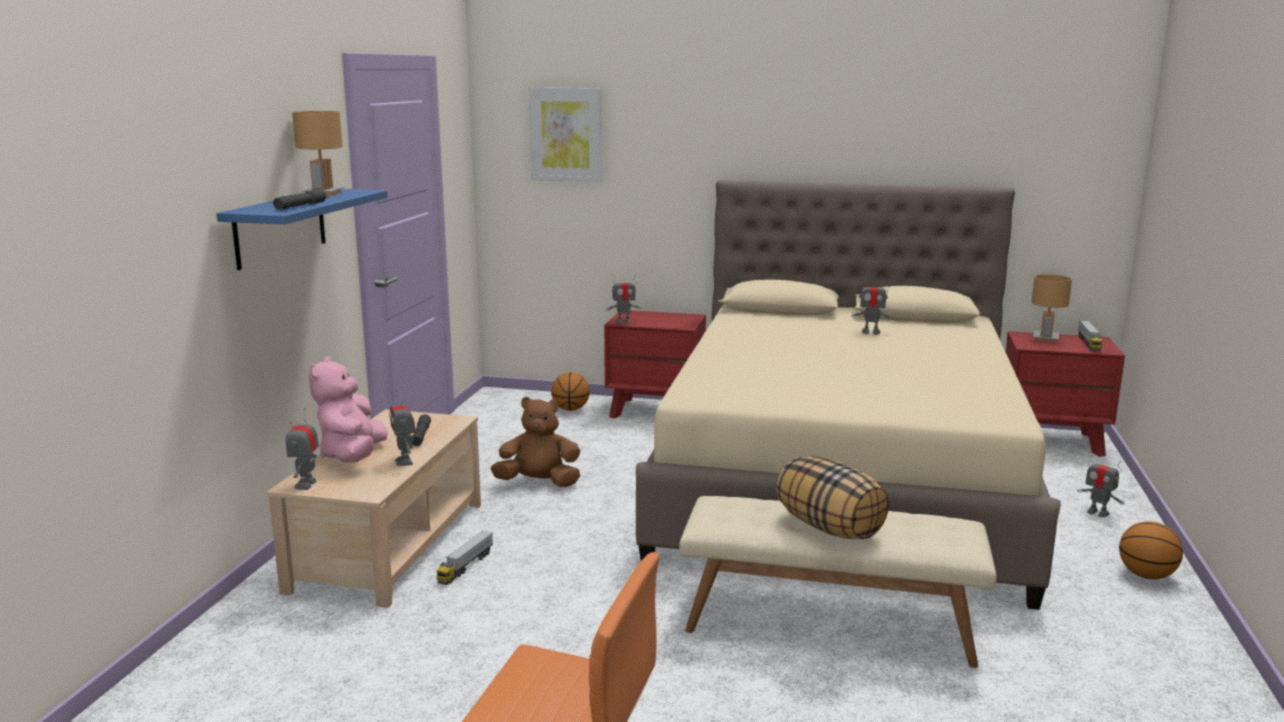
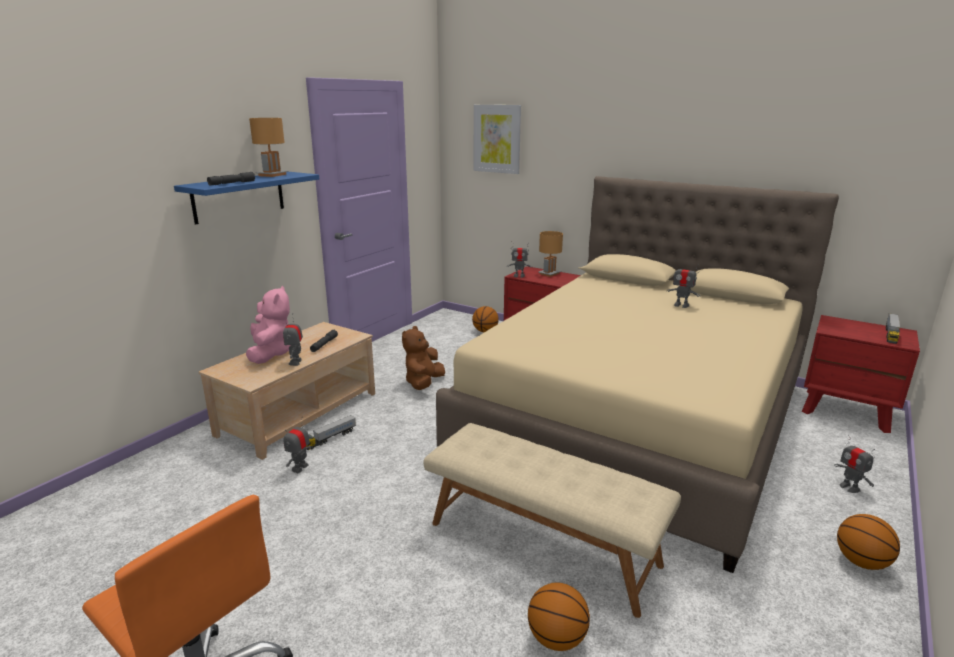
camera: 20 degrees right, 5 degrees up
toy robot [286,408,319,490] -> toy robot moved to [284,417,312,473]
pink plush toy [308,357,388,462] -> pink plush toy turned 150 degrees clockwise [246,285,290,364]
brown plush toy [491,397,580,487] -> brown plush toy turned 90 degrees counterclockwise [402,326,445,390]
pillow [776,456,889,539] -> none
brown table lamp [1032,274,1072,342] -> brown table lamp moved to [539,231,563,277]
none -> basketball [528,583,590,651]

